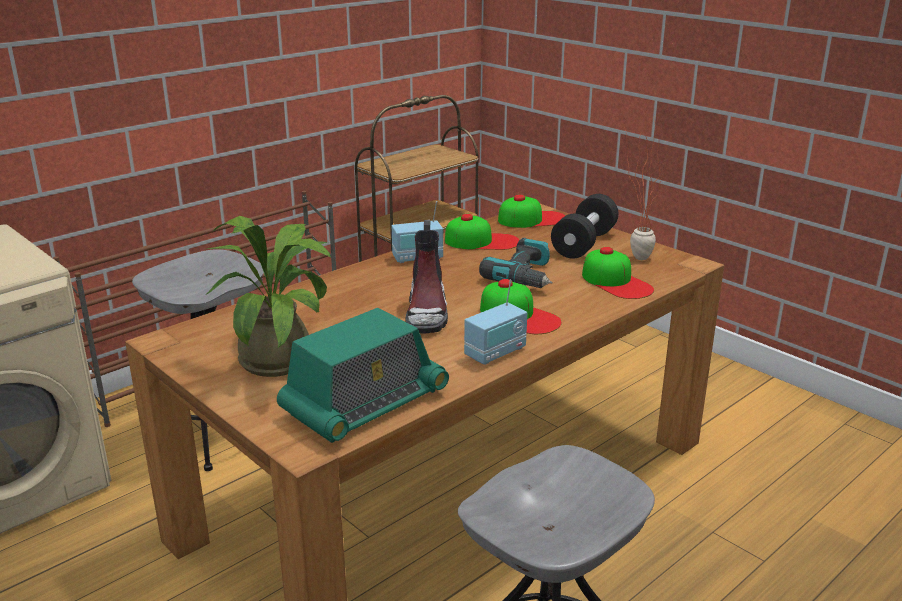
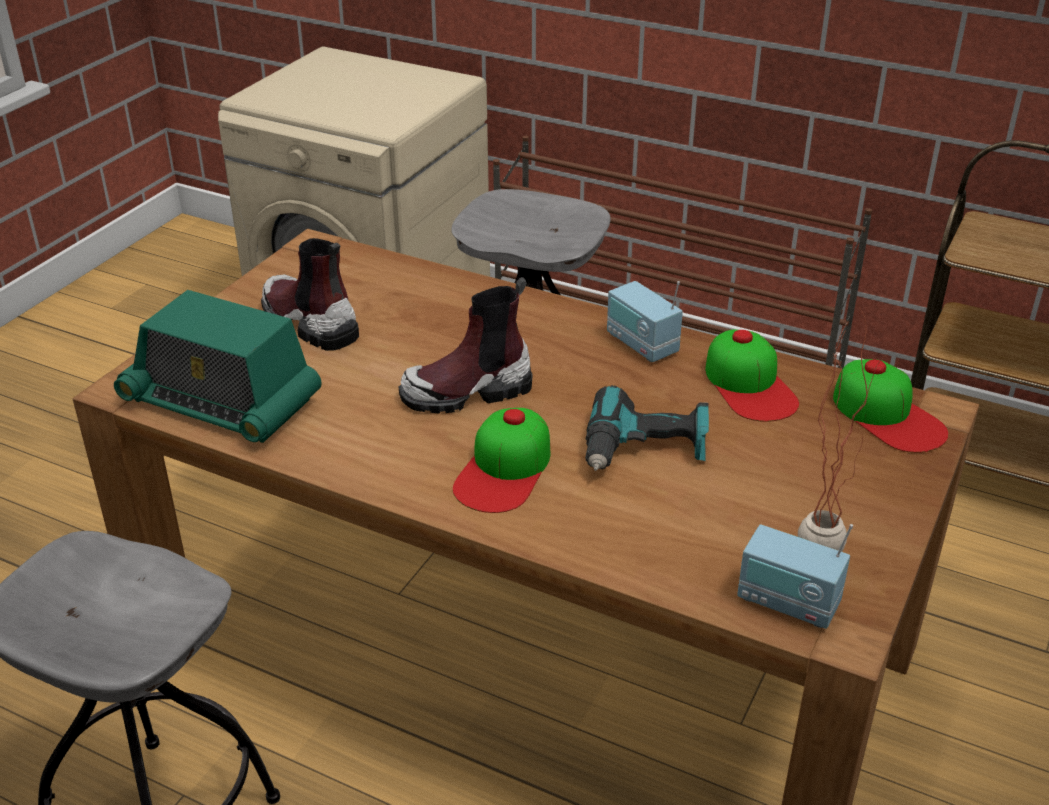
camera: 70 degrees right, 10 degrees up
potted plant [206,216,331,377] -> boot [261,238,359,351]
radio [464,280,527,365] -> radio moved to [737,524,853,629]
black dumbbell [551,194,619,259] -> none
cap [582,247,654,299] -> none

